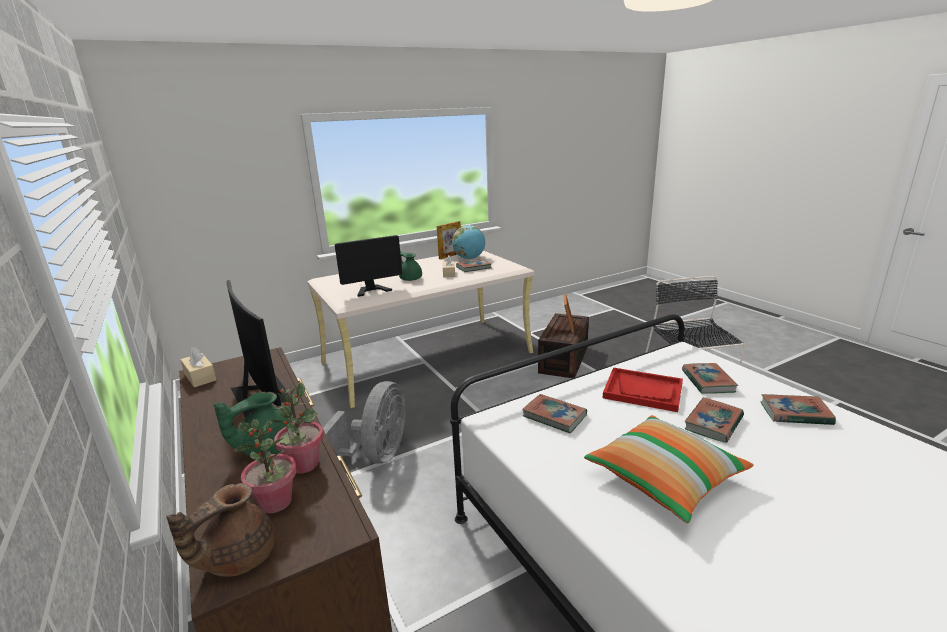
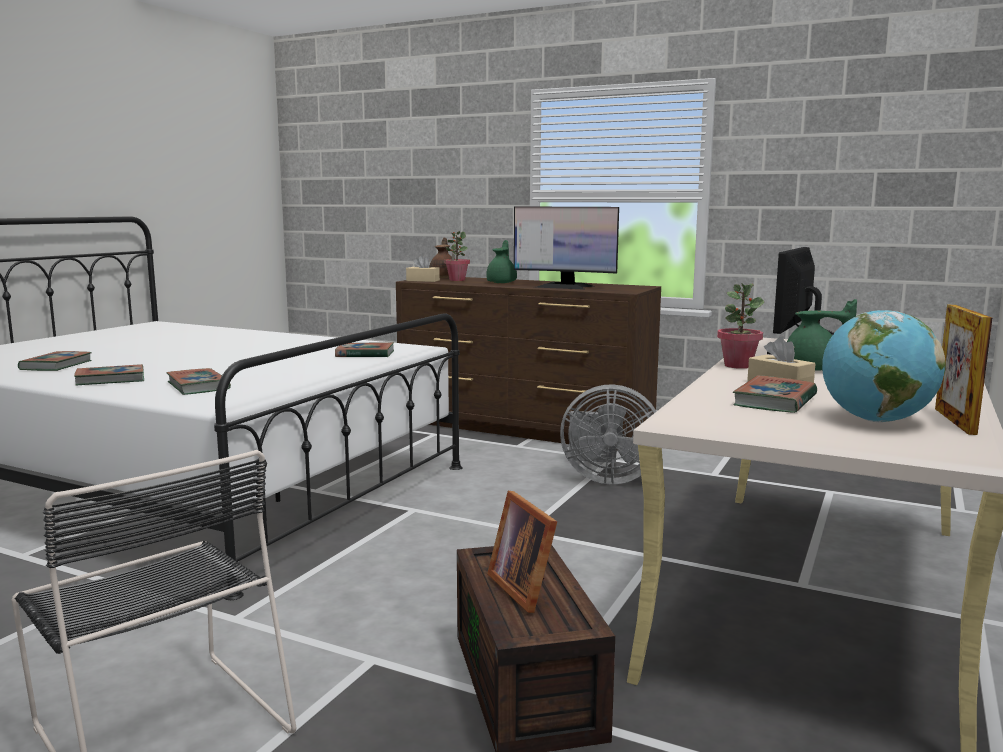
camera: 145 degrees right, 10 degrees down
beige tissue box [180,347,216,388] -> beige tissue box moved to [406,255,440,282]
potted plant [271,382,323,474] -> potted plant moved to [717,283,764,369]
grey fan [323,381,406,464] -> grey fan turned 60 degrees counterclockwise [560,384,657,484]
pillow [584,415,754,523] -> none
red tray [603,368,683,412] -> none
book [685,397,744,443] -> book moved to [18,351,92,371]

